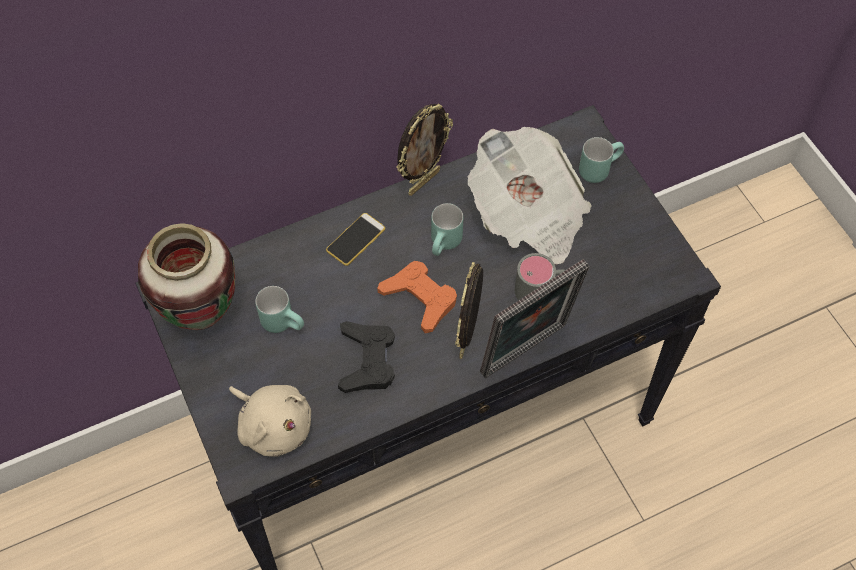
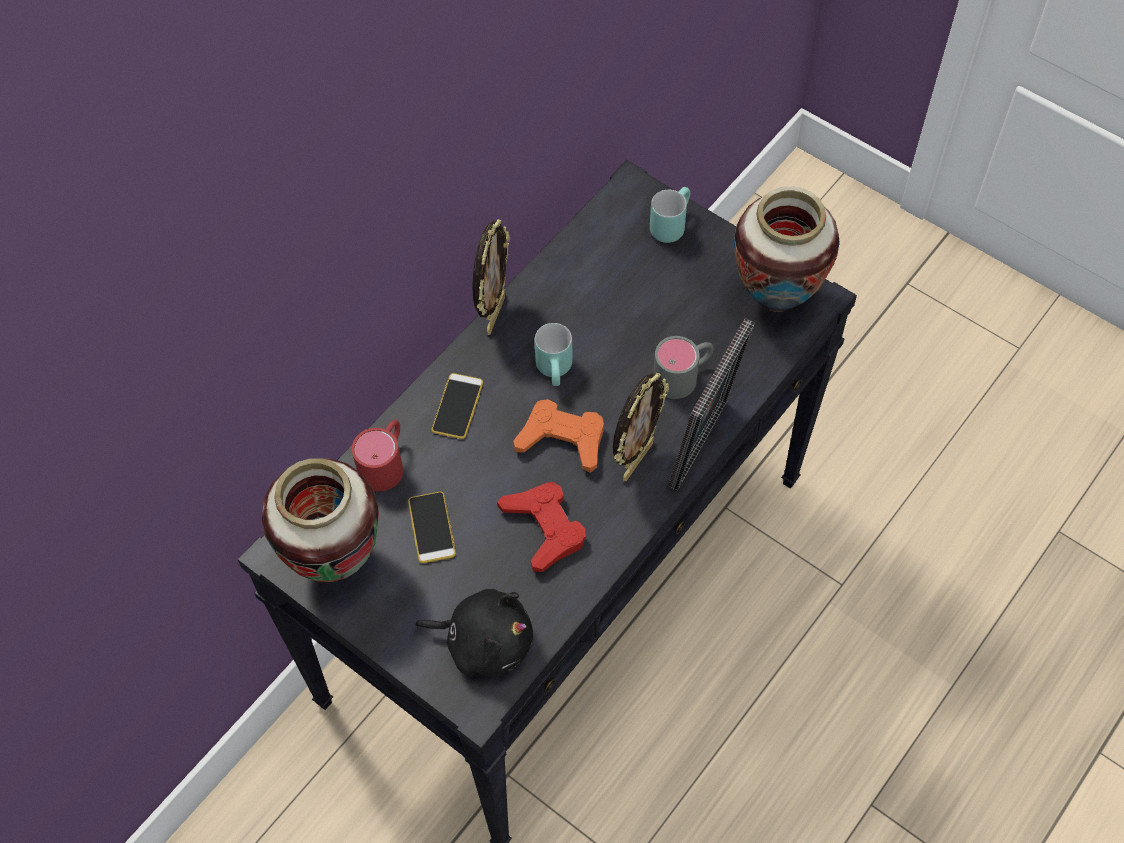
camera: 25 degrees left, 0 degrees up
beige plush toy [229,385,311,457] -> black plush toy [415,589,533,676]
turquoise mug [255,286,304,333] -> phone [408,492,456,563]
black game controller [338,321,395,393] -> red game controller [497,482,586,572]
picture frame [455,262,483,359] -> picture frame turned 135 degrees counterclockwise [613,373,669,482]
newspaper [468,127,592,264] -> none
none -> red mug [352,420,403,491]
none -> vase [734,186,840,312]

